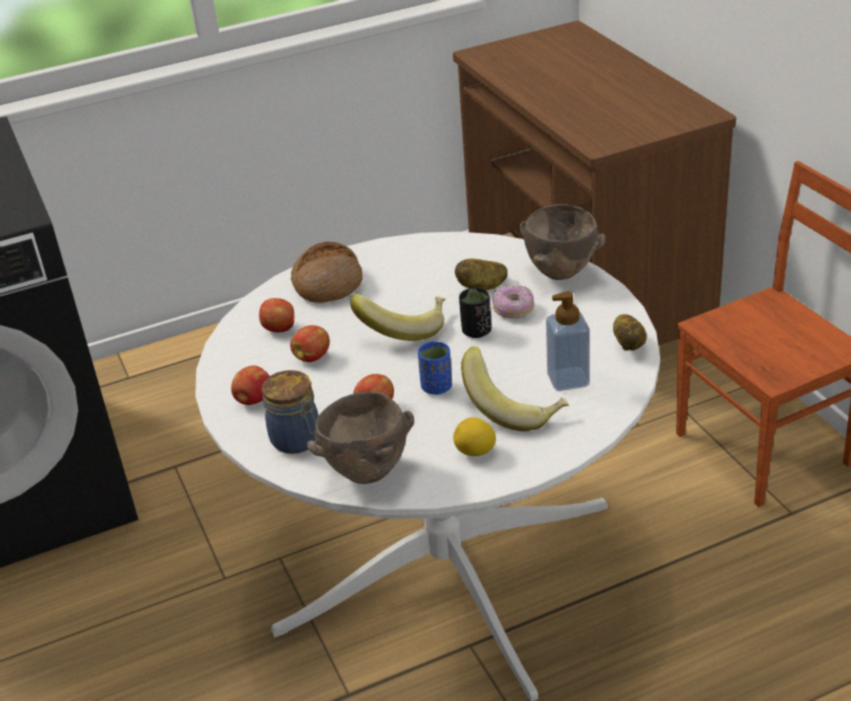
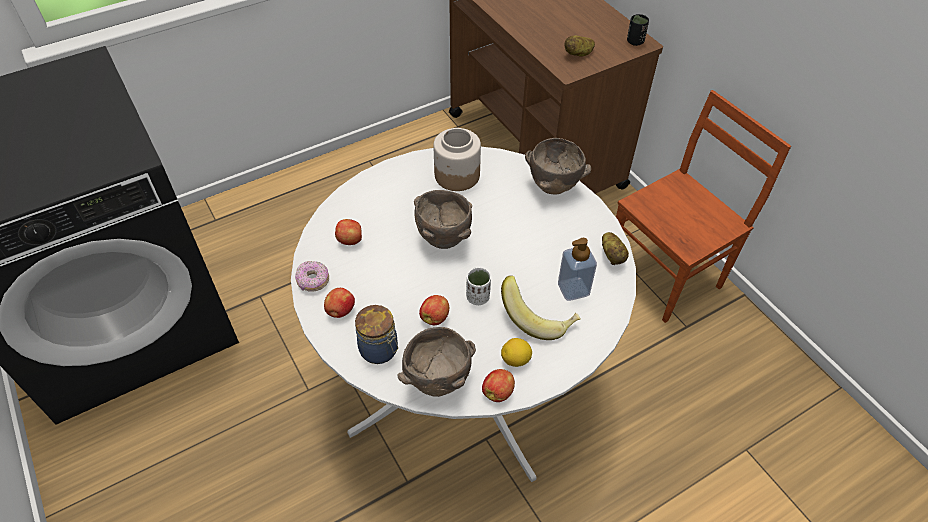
camera: 10 degrees left, 15 degrees up
apple [290,325,330,362] -> apple moved to [482,369,515,402]
bread [291,242,363,303] -> none
banana [350,294,445,341] -> brown bowl [414,190,472,249]
blue cup [418,341,452,395] -> white cup [466,267,491,305]
potato [455,259,507,290] -> potato moved to [565,35,595,56]
black cup [459,287,492,338] -> black cup moved to [627,14,649,46]
donut [493,285,534,318] -> donut moved to [295,261,329,292]
none -> jar [433,128,481,191]

